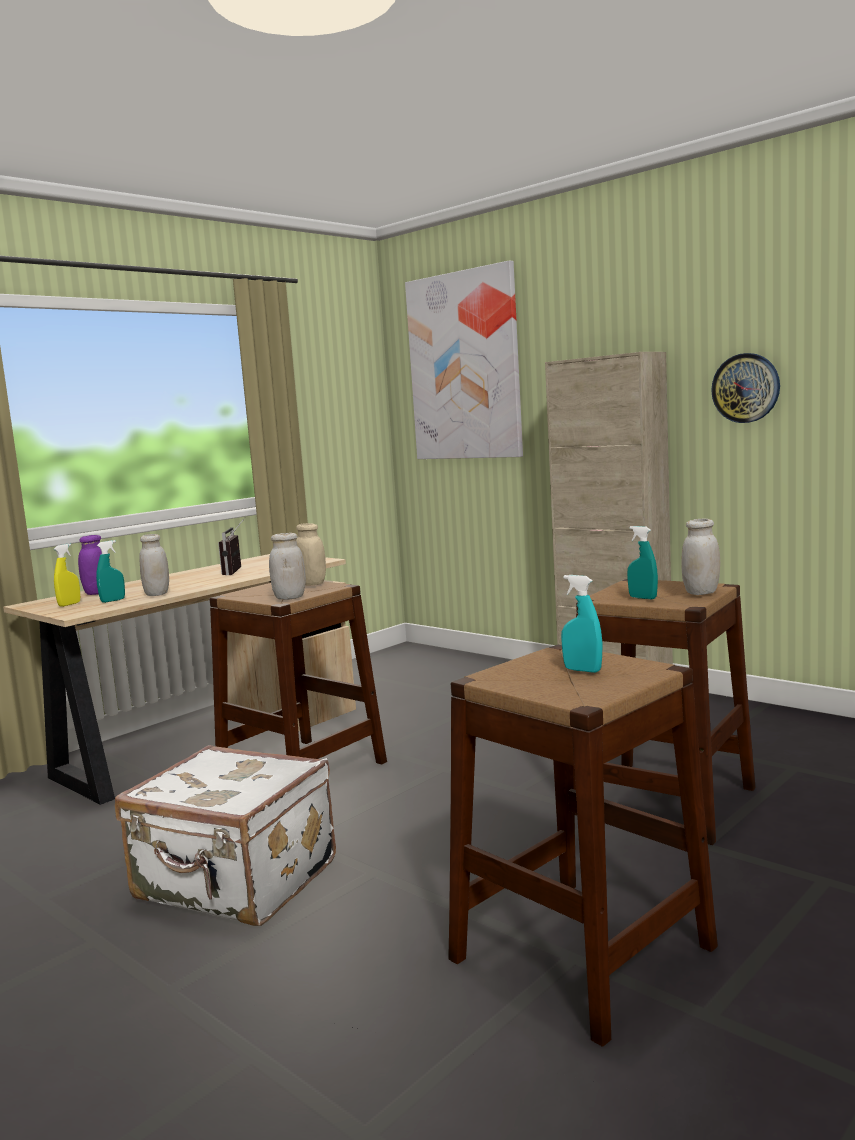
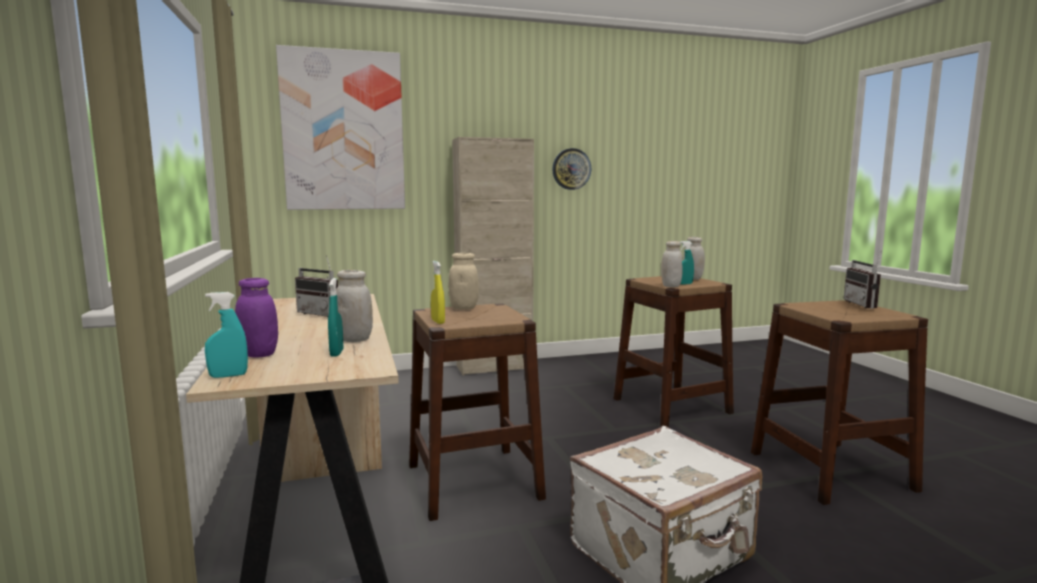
camera: 60 degrees left, 0 degrees up
yellow spray bottle [54,544,80,607] -> yellow spray bottle moved to [431,261,445,324]
white jar [269,533,306,600] -> white jar moved to [661,241,683,287]
turquoise spray bottle [561,575,602,673] -> turquoise spray bottle moved to [205,292,248,378]
none -> radio [844,251,882,309]

